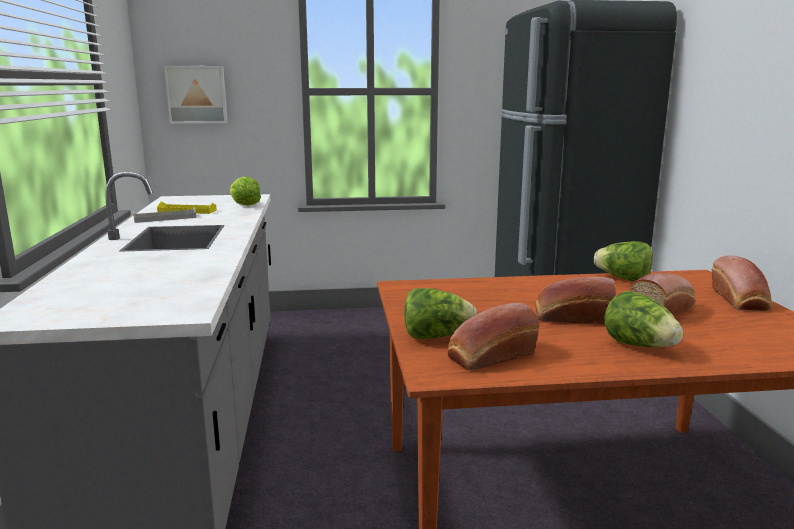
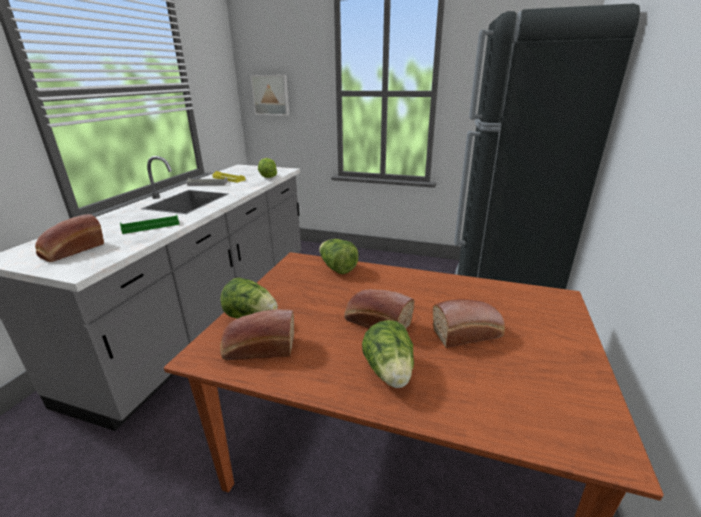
camera: 25 degrees right, 10 degrees up
lettuce [594,241,653,281] -> lettuce moved to [319,239,359,274]
bread [712,255,772,311] -> bread moved to [35,214,104,262]
none -> green tray [120,214,180,234]

